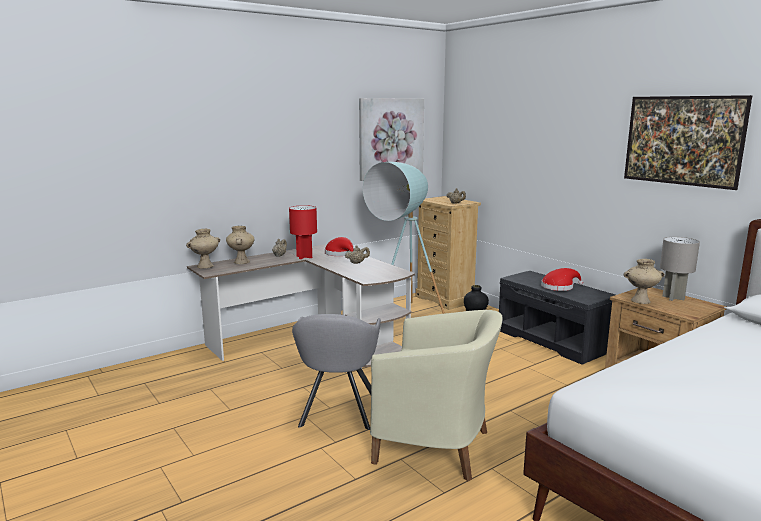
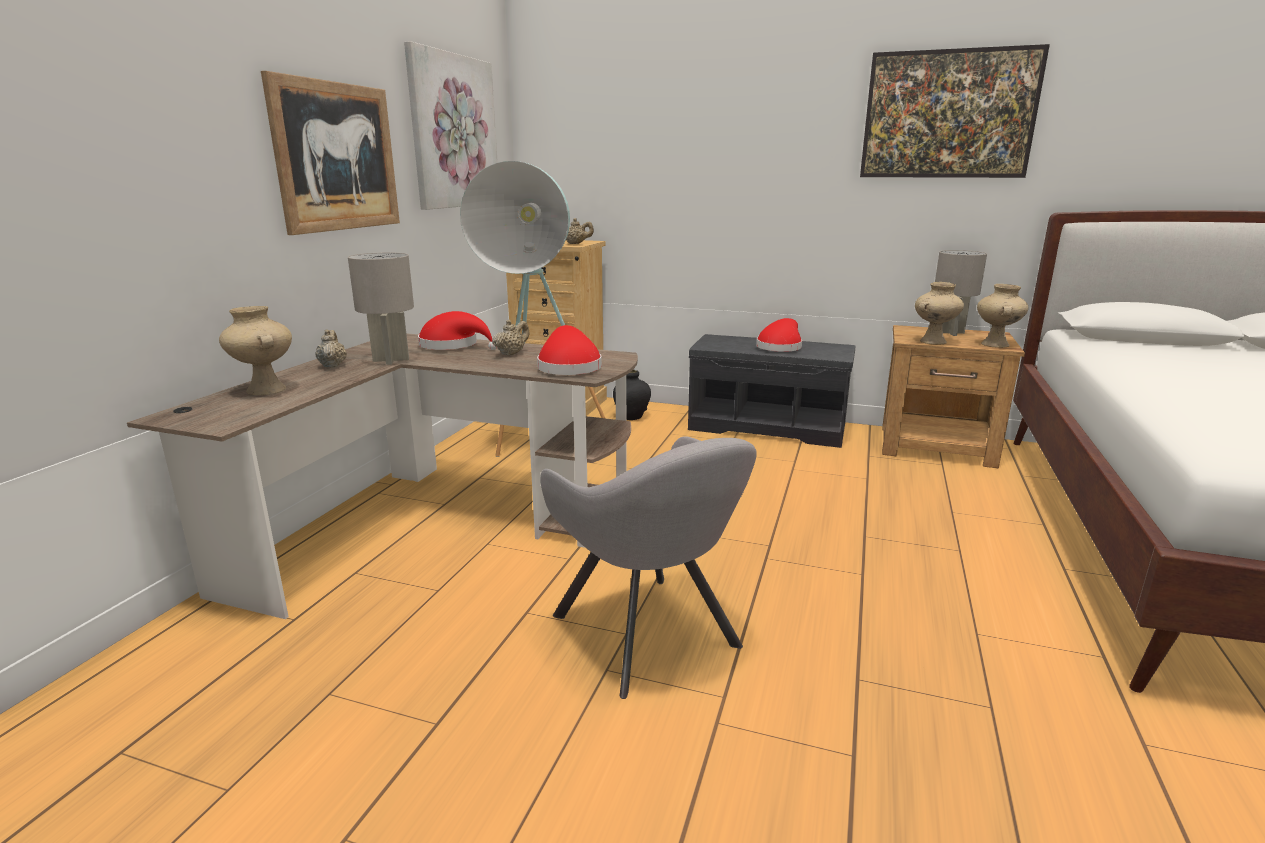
camera: 35 degrees left, 5 degrees up
beige vase [186,229,220,268] -> beige vase moved to [977,284,1029,348]
red table lamp [289,205,317,259] -> grey table lamp [348,252,414,365]
beige armchair [370,310,502,481] -> none
none -> picture [261,71,400,235]
none -> red hat [537,325,602,375]

